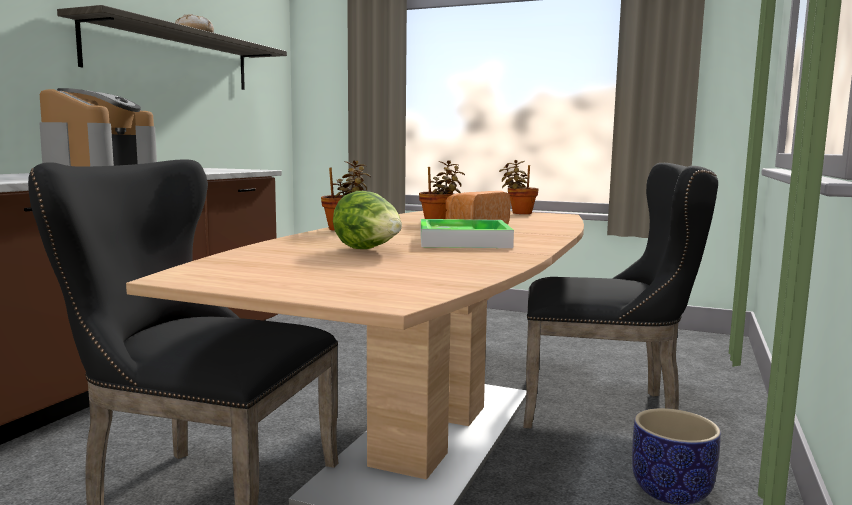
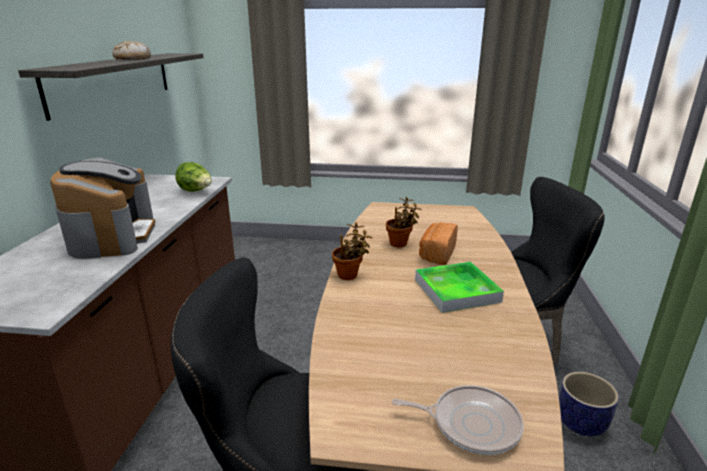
camera: 15 degrees left, 15 degrees up
lettuce [333,191,402,249] -> lettuce moved to [175,162,212,192]
potted plant [499,160,539,214] -> none
none -> frying pan [392,385,524,455]

